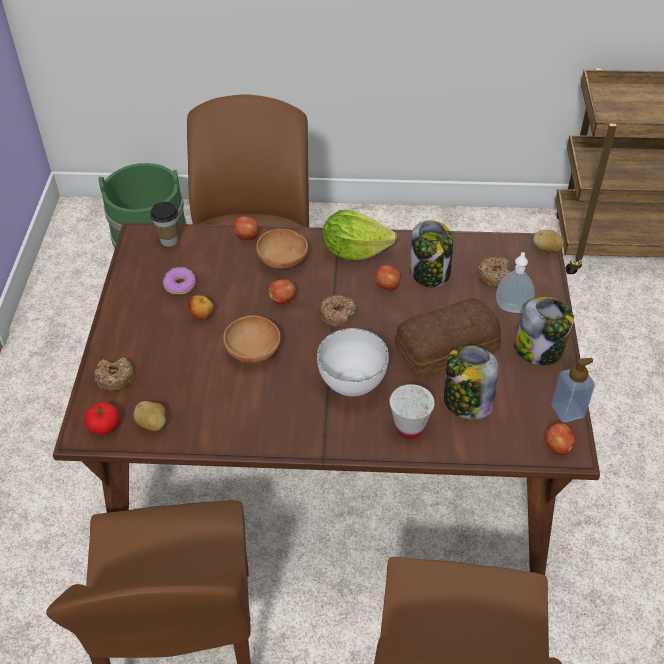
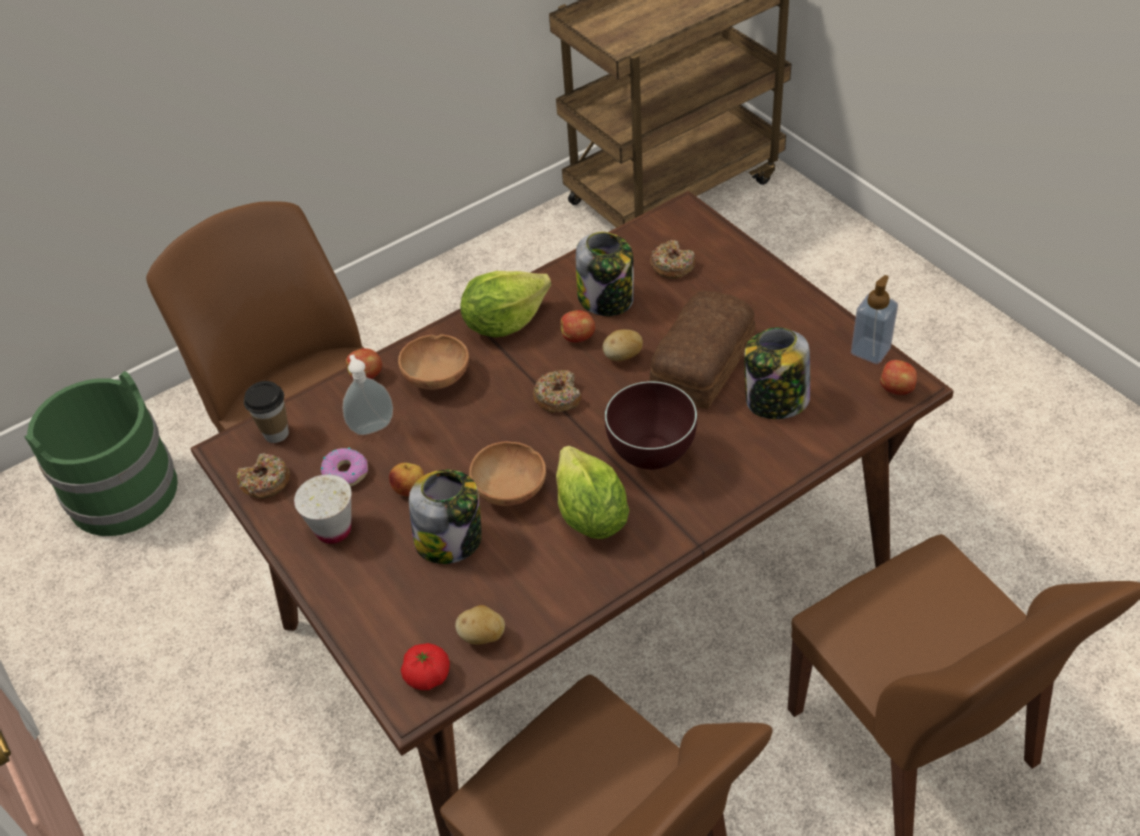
camera: 35 degrees left, 0 degrees up
donut [95,358,134,391] -> donut moved to [237,453,290,499]
apple [268,279,296,304] -> none
white bowl [317,328,389,396] -> brown bowl [604,381,697,470]
white cup [390,384,435,438] -> white cup moved to [294,474,351,544]
soap dispenser [496,252,535,313] -> soap dispenser moved to [343,355,393,435]
jar [514,297,574,365] -> jar moved to [409,469,482,564]
potato [533,230,564,253] -> potato moved to [602,329,643,361]
none -> lettuce [556,446,629,539]

